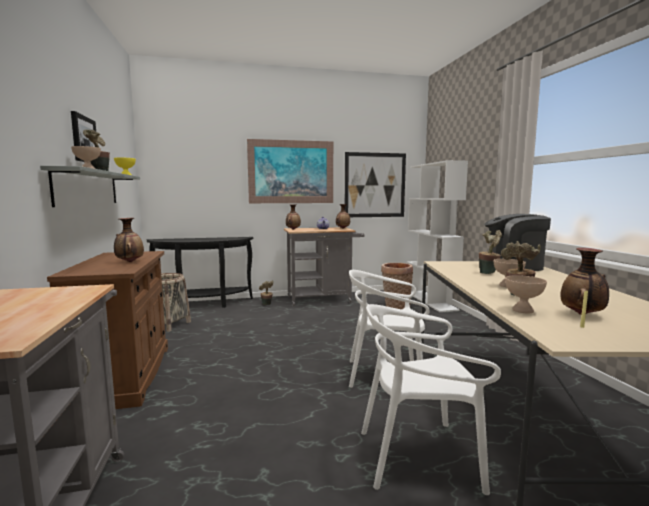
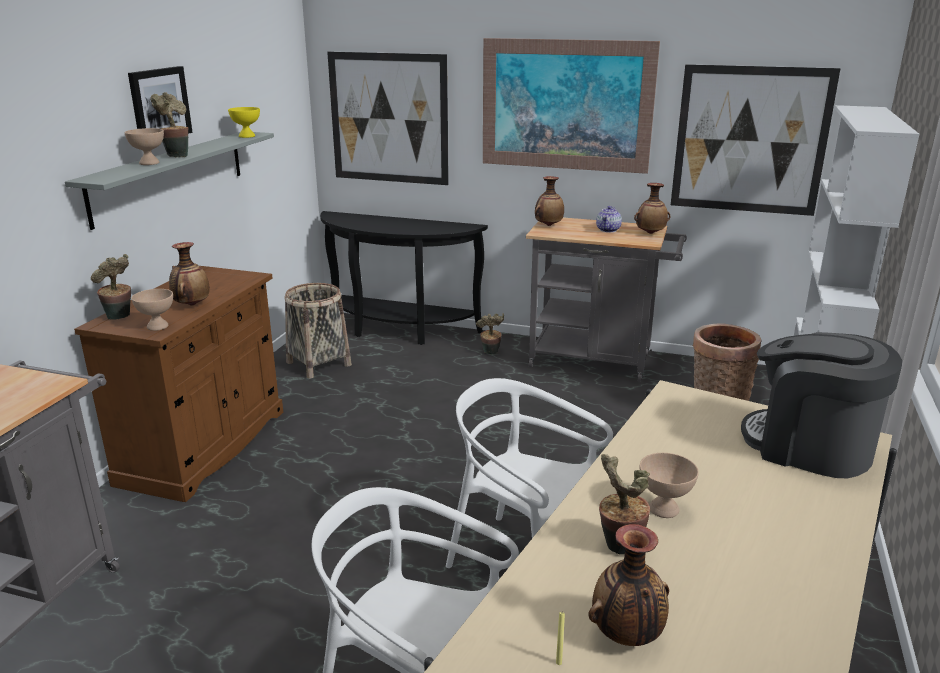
camera: 30 degrees right, 15 degrees up
potted plant [479,230,502,274] -> potted plant moved to [91,254,131,320]
beige bowl [505,275,547,314] -> beige bowl moved to [131,289,173,331]
none -> picture [327,52,449,185]

